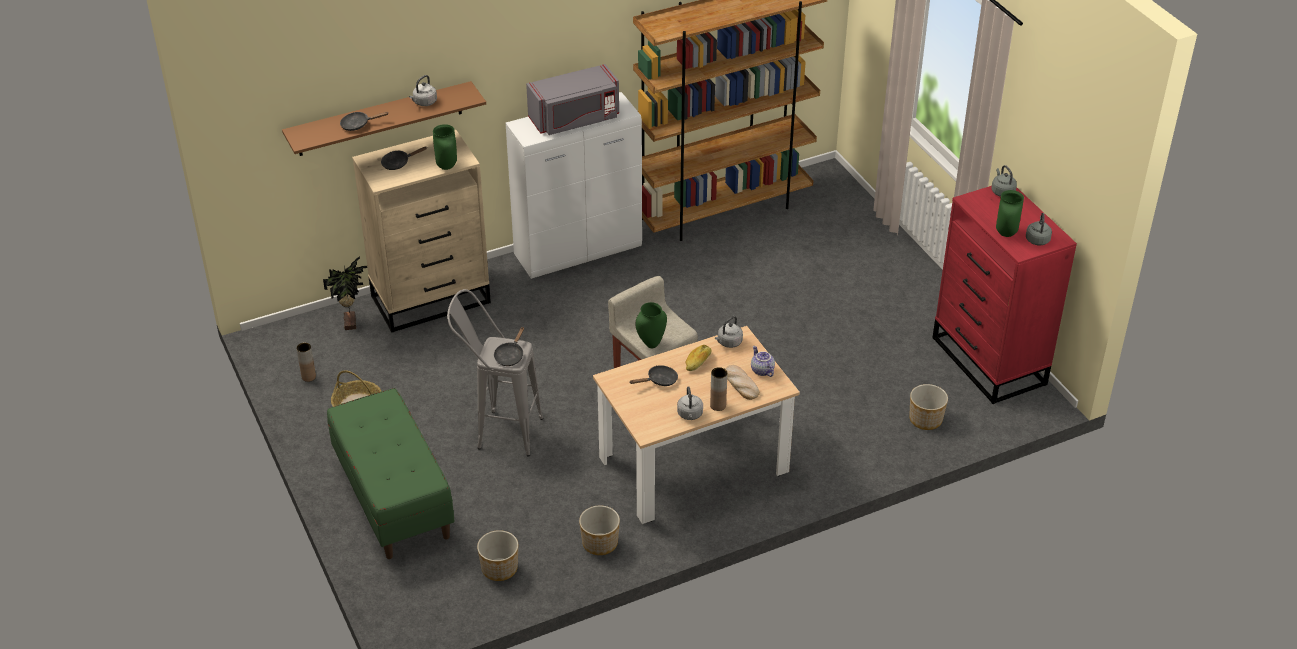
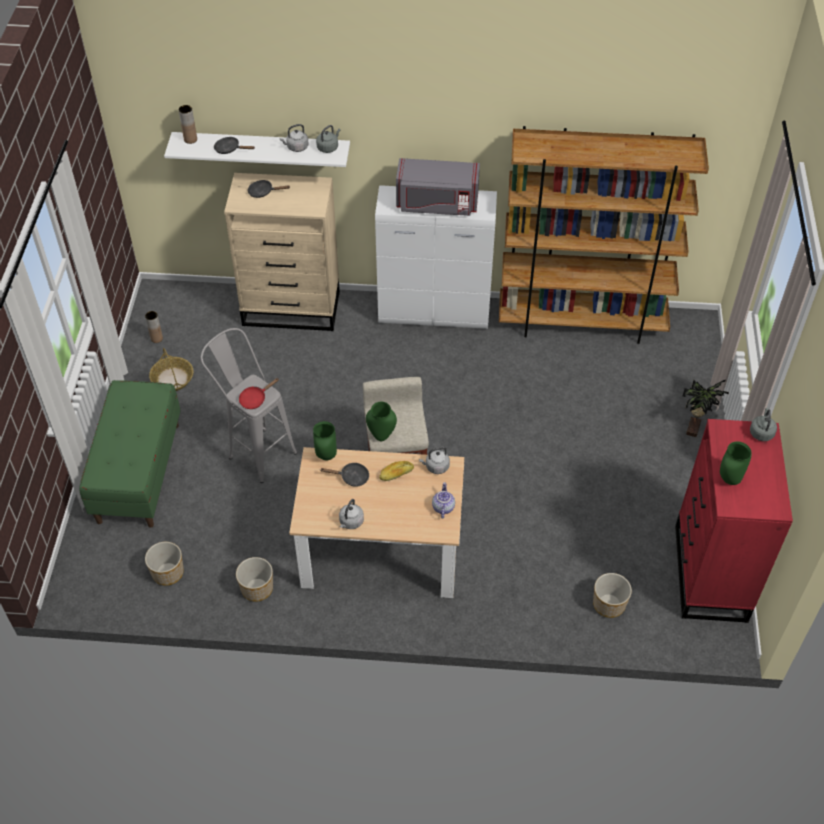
camera: 30 degrees right, 10 degrees up
brown shelf [282,81,486,156] -> white shelf [164,132,350,167]
potted plant [323,256,367,330] -> potted plant moved to [683,380,729,437]
green vase [433,124,457,170] -> green vase moved to [313,421,337,460]
black frying pan [494,327,524,366] -> red frying pan [239,378,279,409]
brown vase [710,367,727,411] -> brown vase moved to [179,105,197,144]
bread [726,365,760,400] -> none
grey kettle [1026,213,1052,245] -> grey kettle moved to [316,125,340,153]

